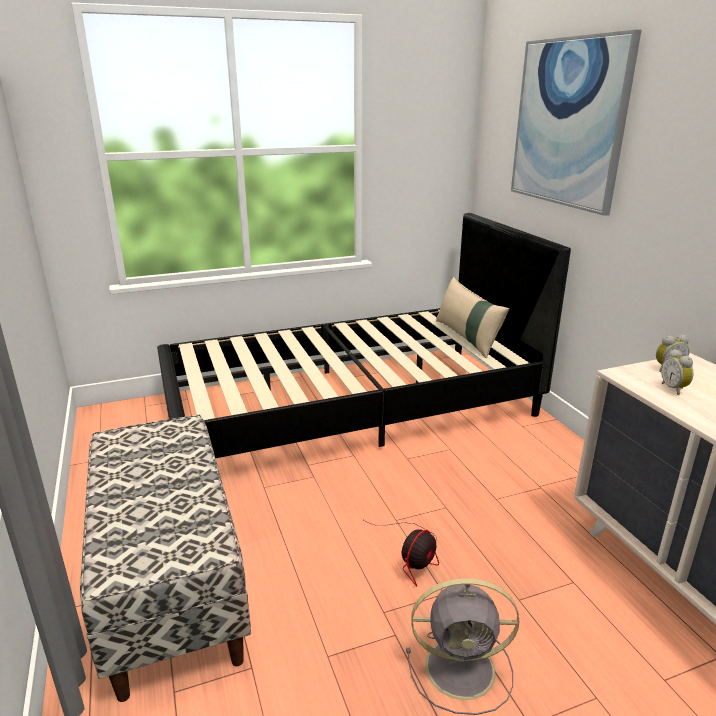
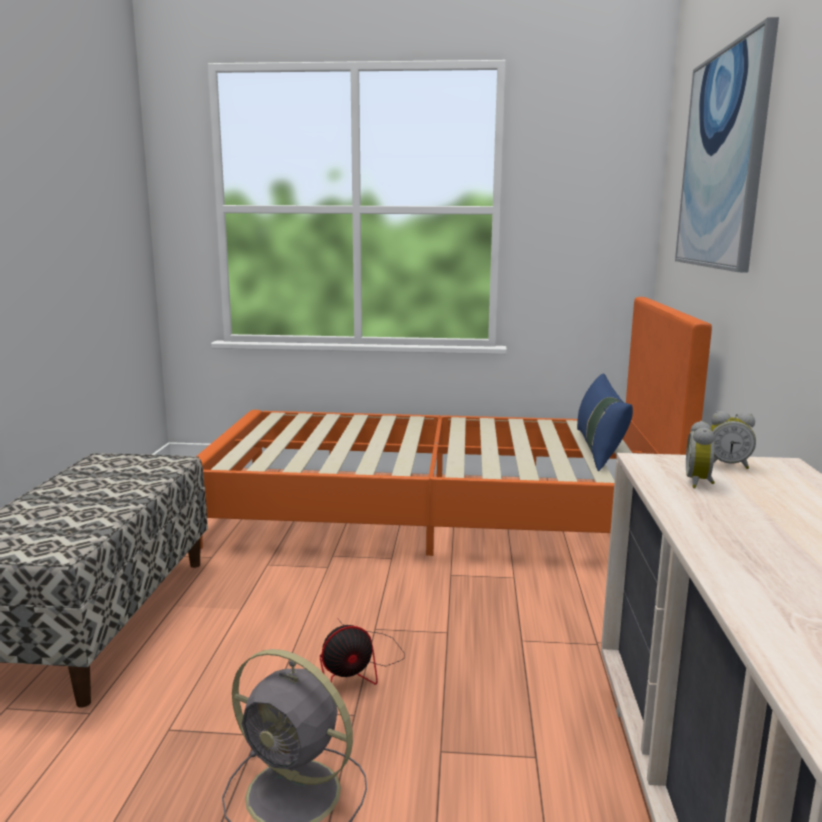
camera: 25 degrees right, 10 degrees down
black bed [157,213,571,458] -> orange bed [197,297,712,556]
beige pillow [436,277,509,358] -> blue pillow [577,373,633,471]

